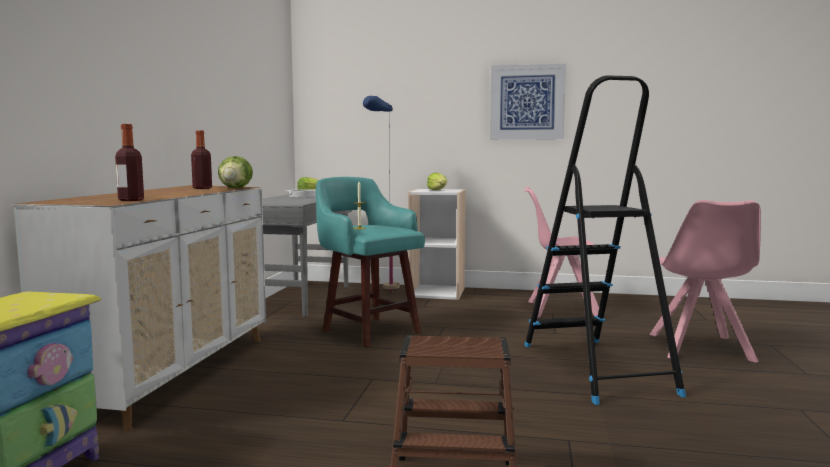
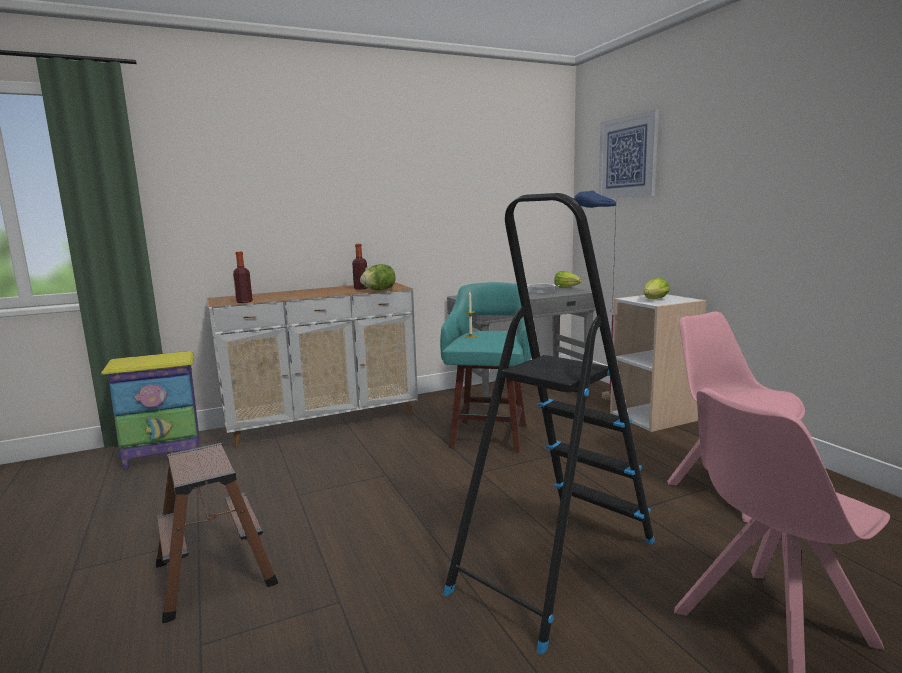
camera: 55 degrees right, 5 degrees up
picture [490,64,566,139] -> picture moved to [598,109,659,198]

